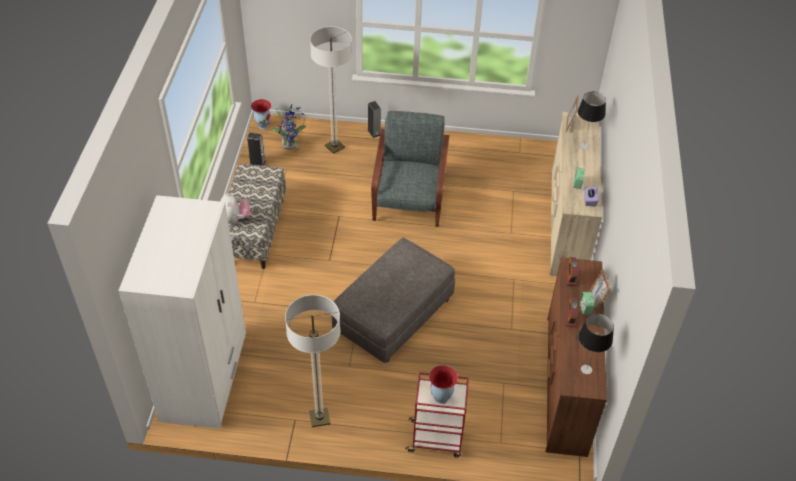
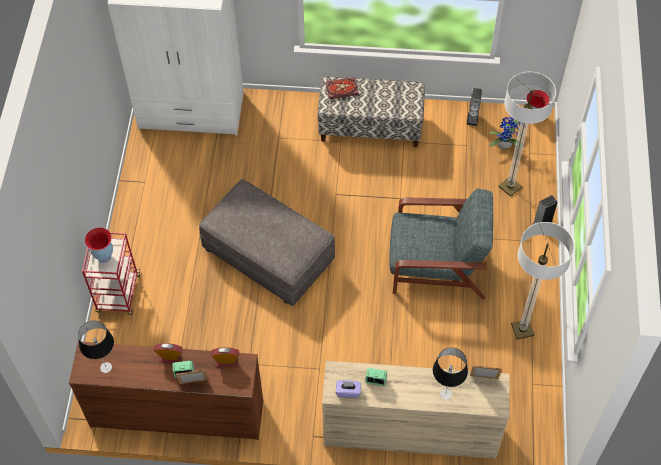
camera: 90 degrees right, 10 degrees up
plush toy [220,193,250,224] -> book [326,77,359,99]
floor lamp [285,295,341,427] -> floor lamp moved to [511,222,574,339]

